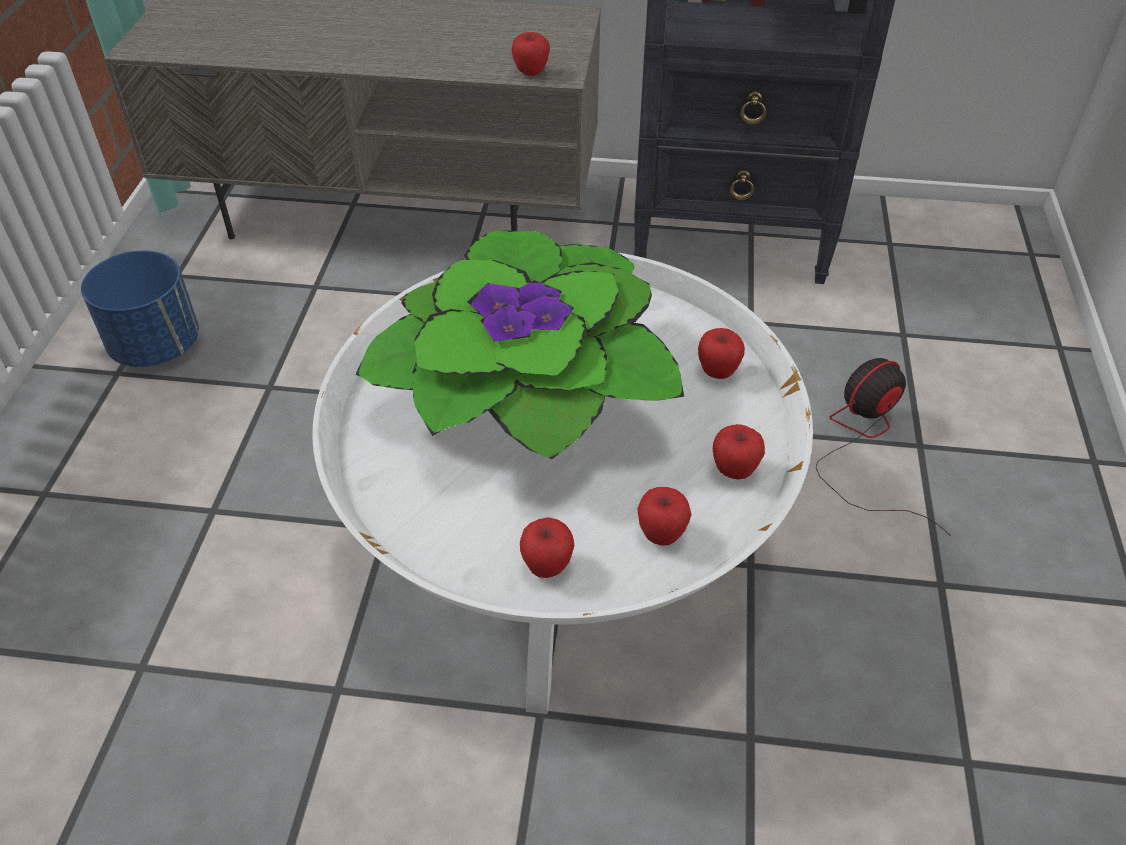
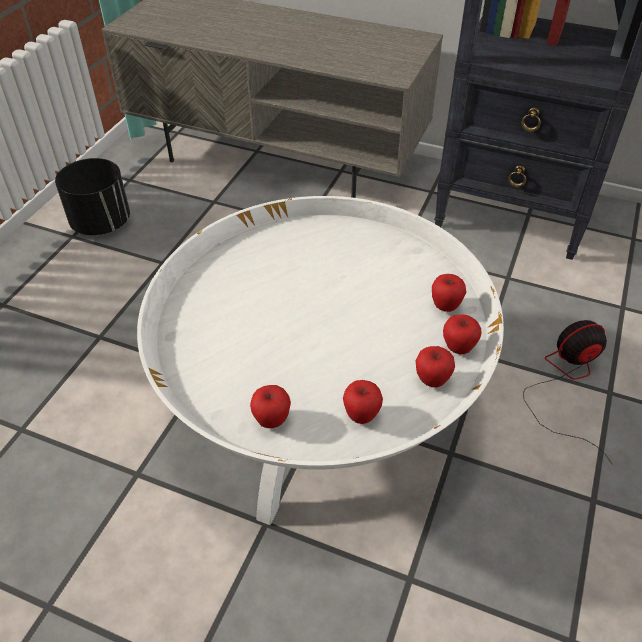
camera: 15 degrees right, 0 degrees up
blue planter [81,250,199,367] -> black planter [55,158,130,235]
potted plant [355,230,684,459] -> none
apple [511,32,550,76] -> apple moved to [443,315,482,354]

